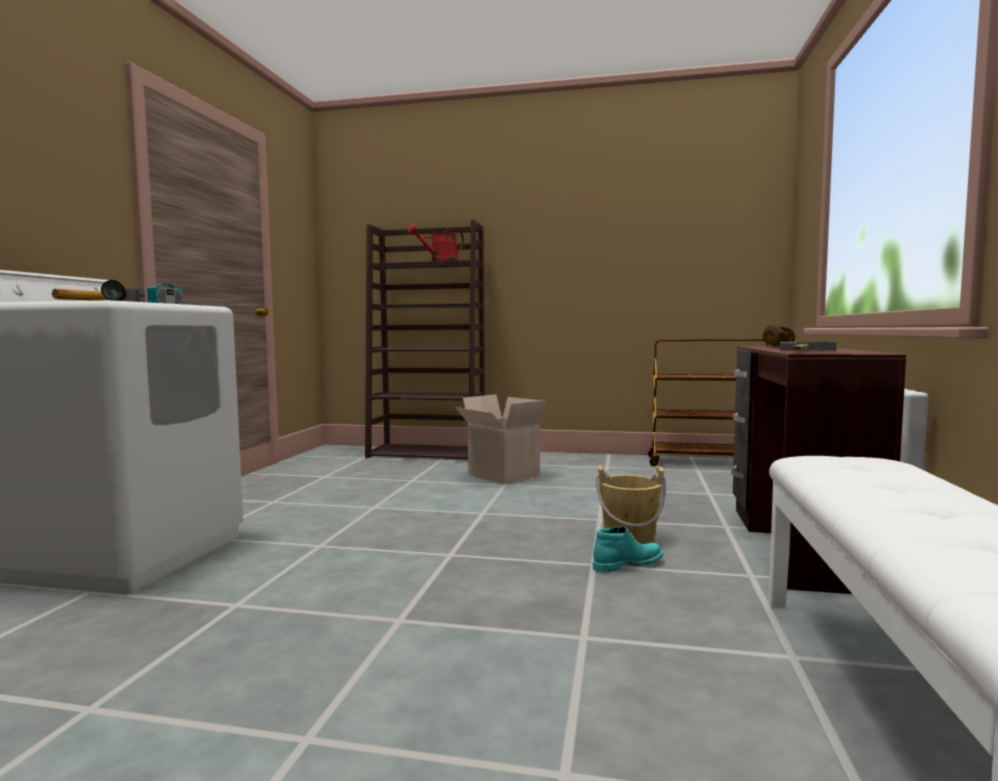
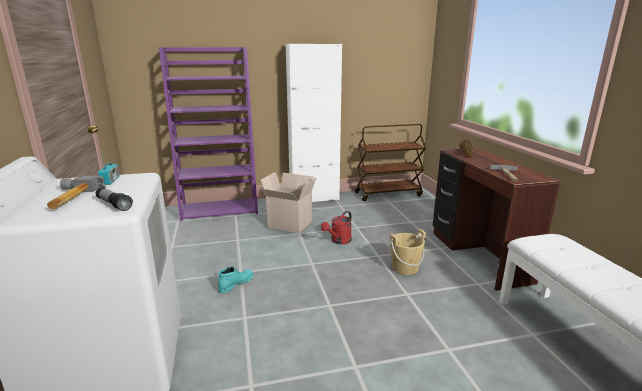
camera: 25 degrees left, 15 degrees up
brown bookcase [365,220,485,459] -> purple bookcase [159,47,258,221]
red watering can [407,224,464,261] -> red watering can moved to [321,211,352,244]
turquoise boot [593,526,663,573] -> turquoise boot moved to [218,267,254,293]
none -> white cabinet [286,44,342,202]

